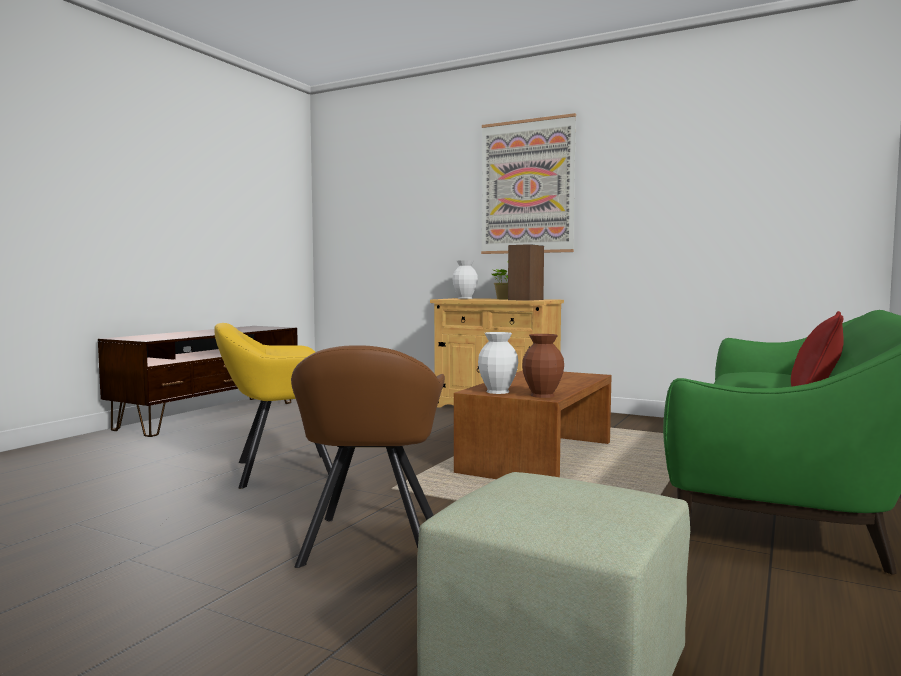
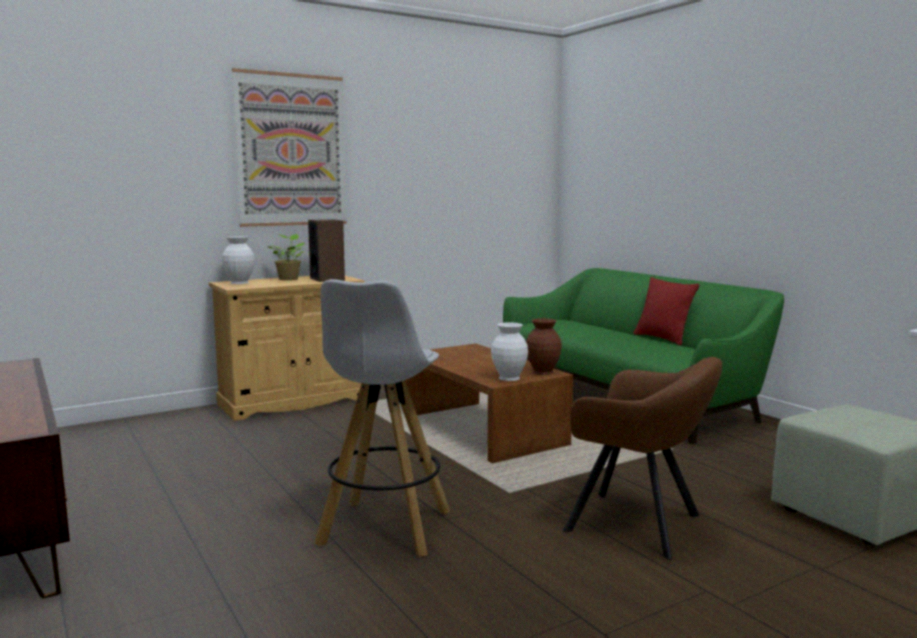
camera: 60 degrees left, 5 degrees up
yellow armchair [214,323,333,489] -> white stool [314,279,450,557]

